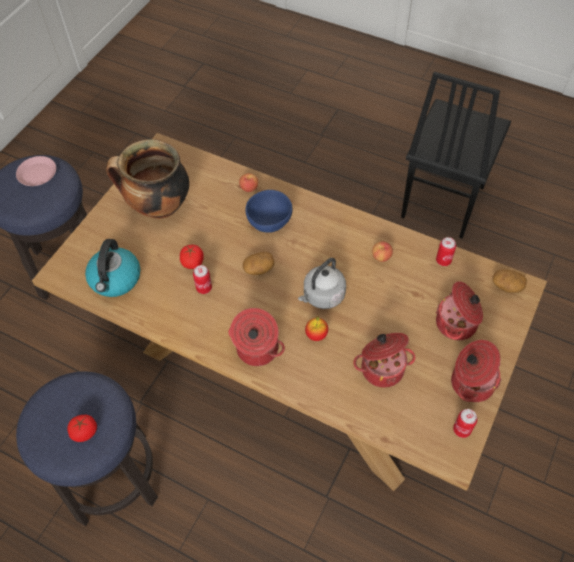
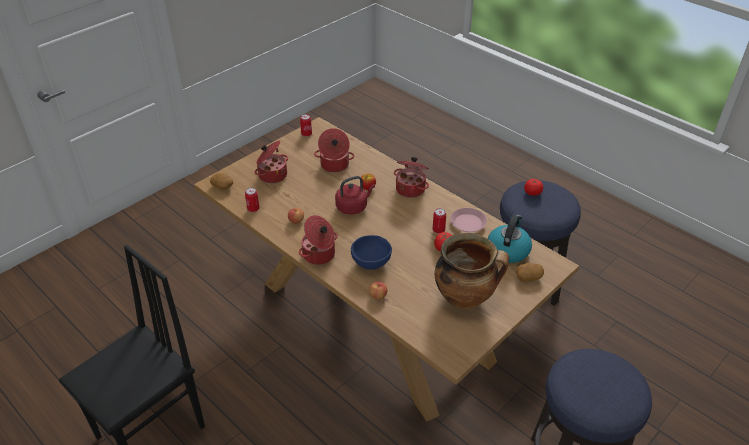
camera: 165 degrees left, 15 degrees down
pink plate [16,156,56,186] -> pink plate moved to [450,208,487,232]
potato [243,252,275,275] -> potato moved to [516,263,544,281]
grey kettle [298,258,346,309] -> red kettle [335,176,375,215]
cooking pot [451,340,501,402] -> cooking pot moved to [299,215,338,265]

